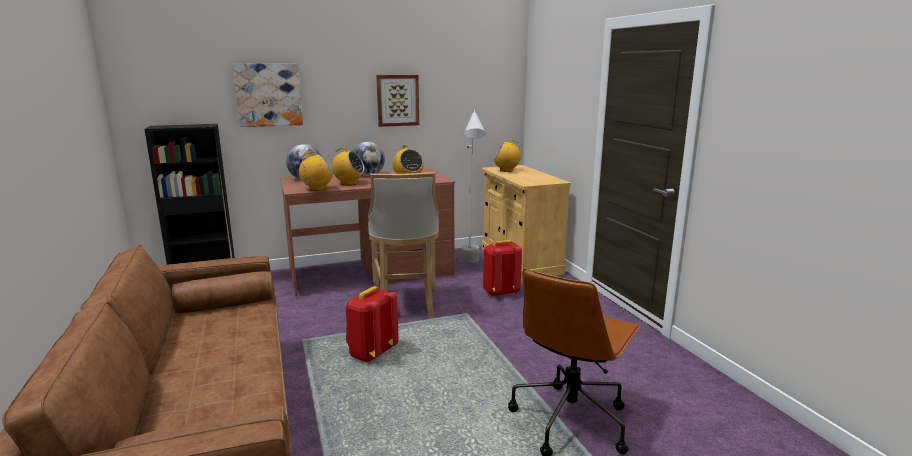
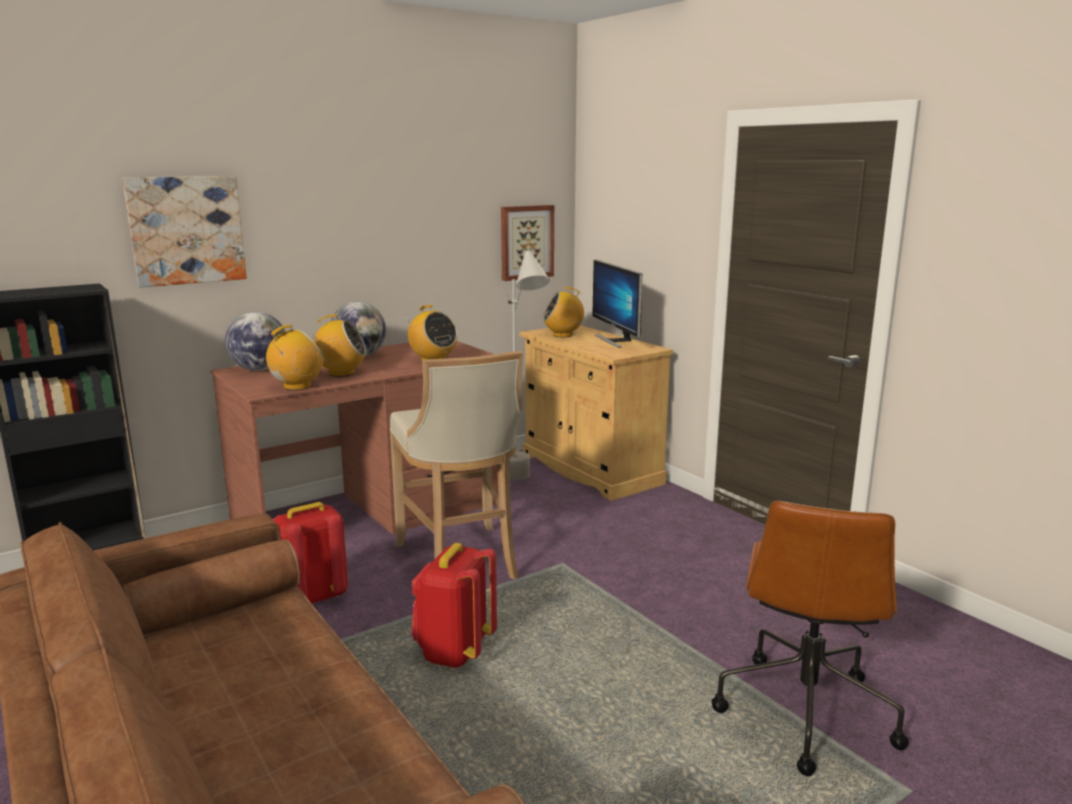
camera: 15 degrees left, 0 degrees up
picture [376,75,419,127] -> picture moved to [501,205,554,281]
red backpack [483,240,522,297] -> red backpack moved to [273,502,348,603]
none -> monitor [592,260,642,348]

